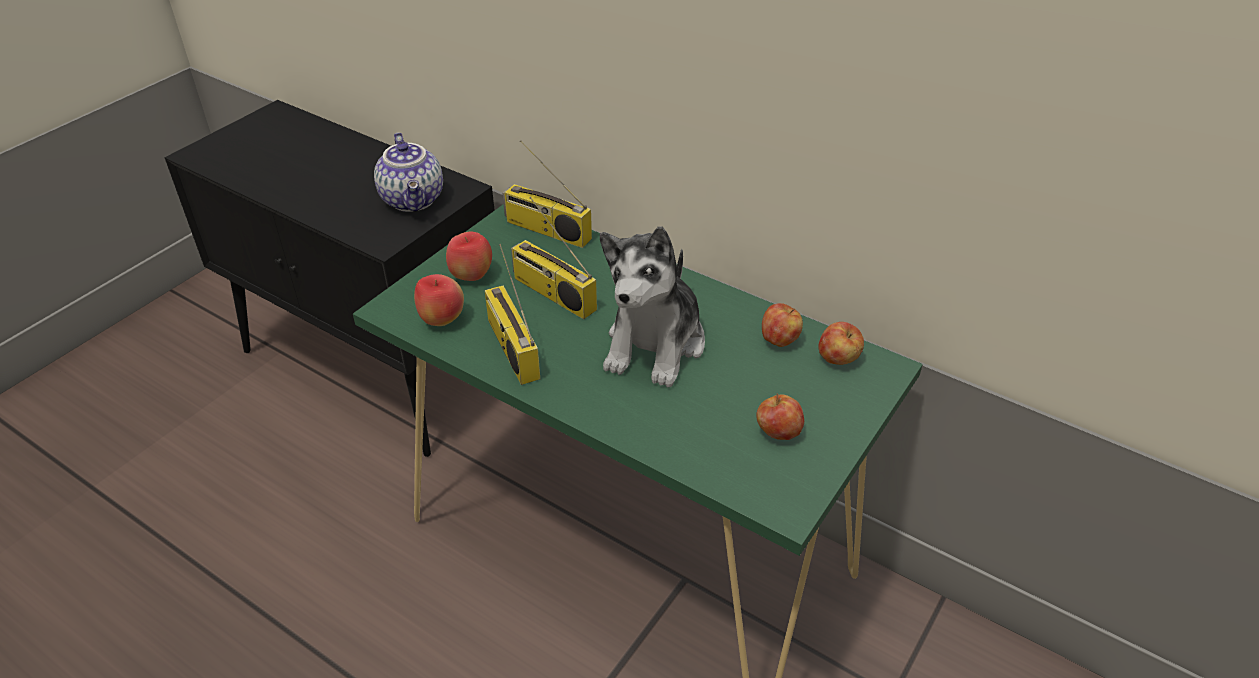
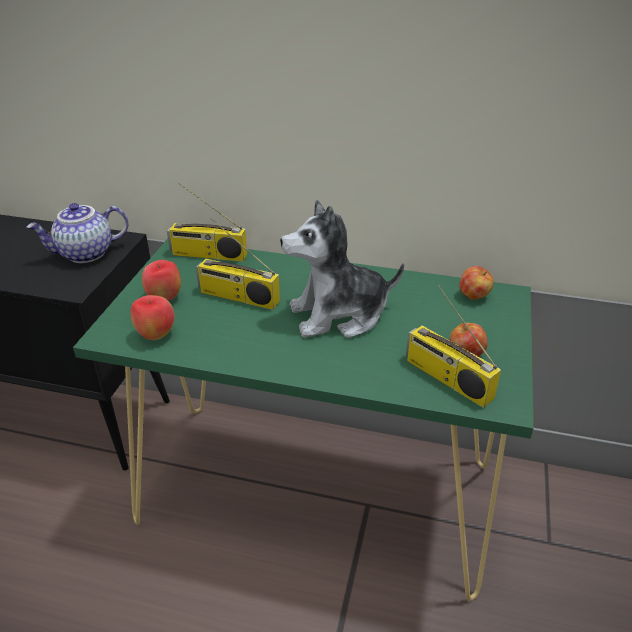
camera: 20 degrees left, 5 degrees down
teapot [374,132,443,212] -> teapot turned 105 degrees clockwise [26,203,128,263]
radio [485,244,540,385] -> radio moved to [406,285,501,408]
plush toy [600,226,705,388] -> plush toy turned 75 degrees clockwise [280,200,404,338]
apple [762,303,803,347] -> none

